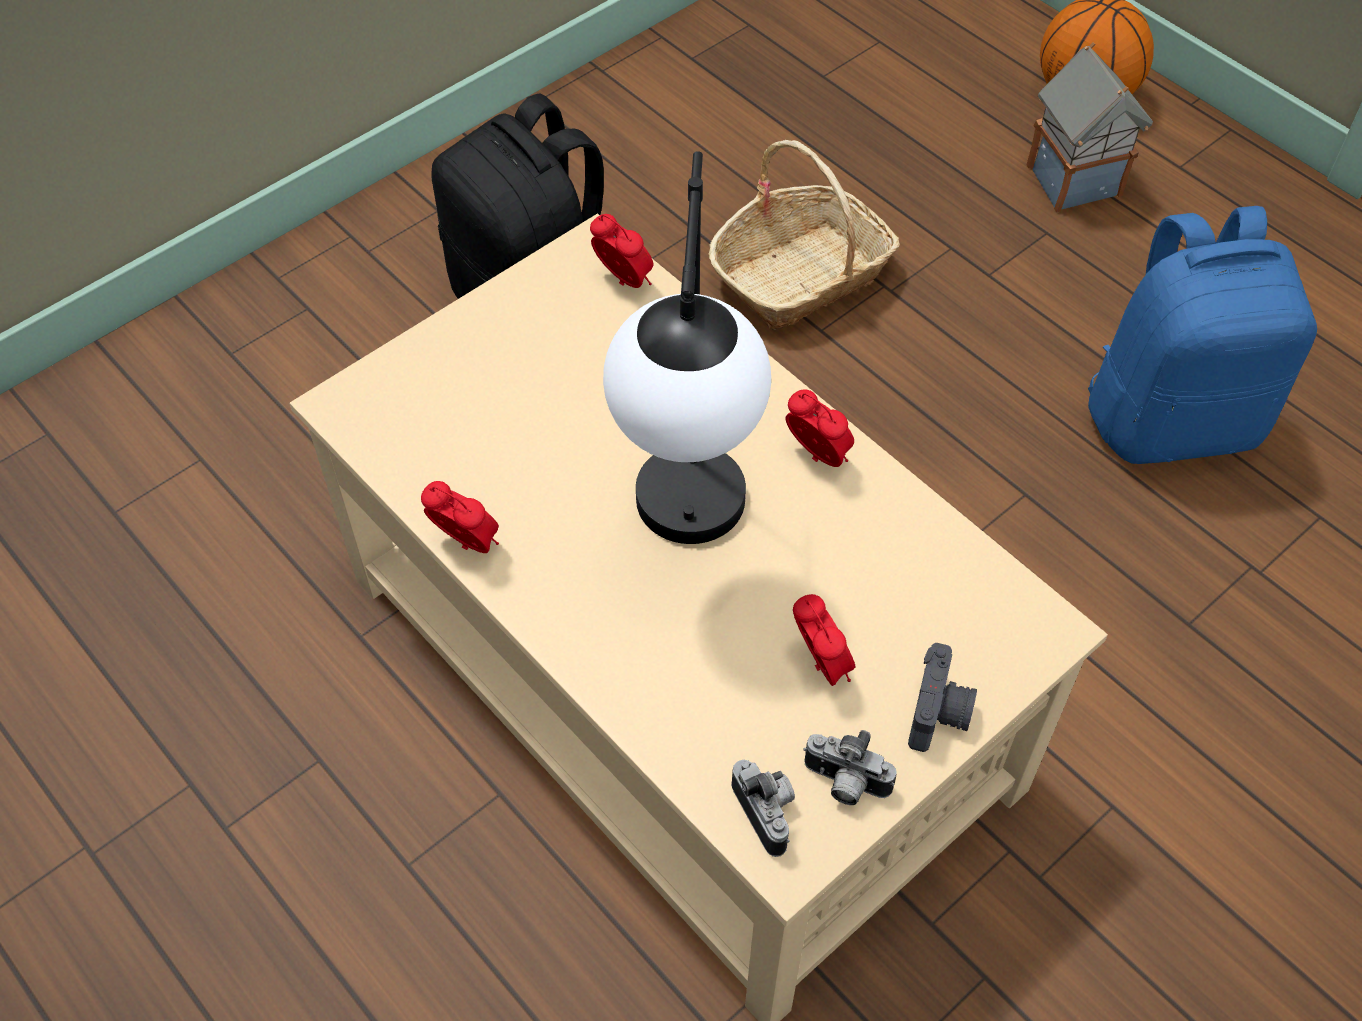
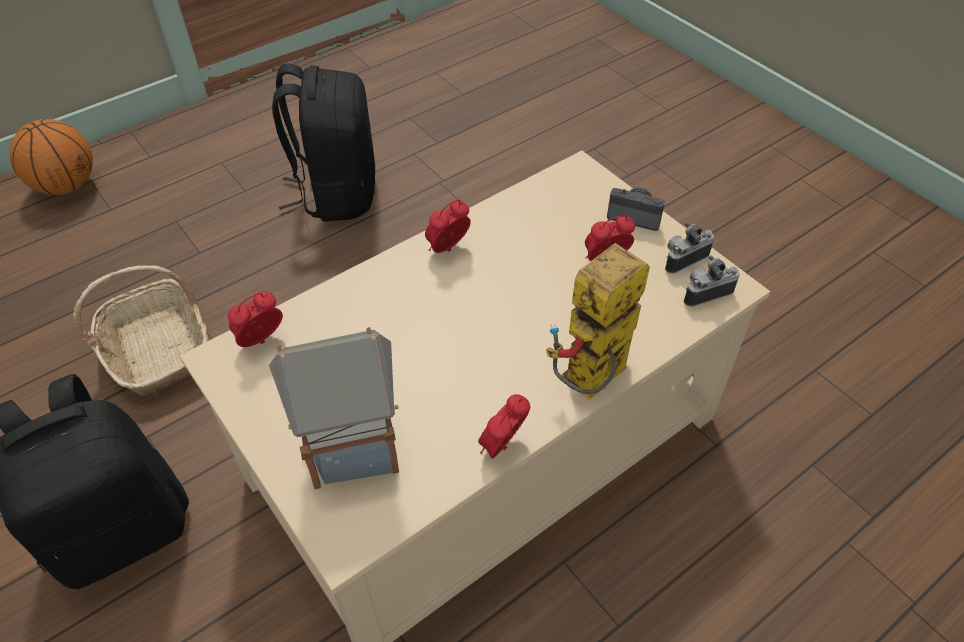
camera: 85 degrees left, 5 degrees down
table lamp [603,151,771,544] -> none
camera [803,730,896,805] -> camera turned 150 degrees counterclockwise [665,222,714,274]
toy house [1027,42,1153,213] -> toy house moved to [269,327,399,489]
blue backpack [1088,206,1317,464] -> black backpack [272,63,375,222]
none -> toy robot [546,243,650,400]

